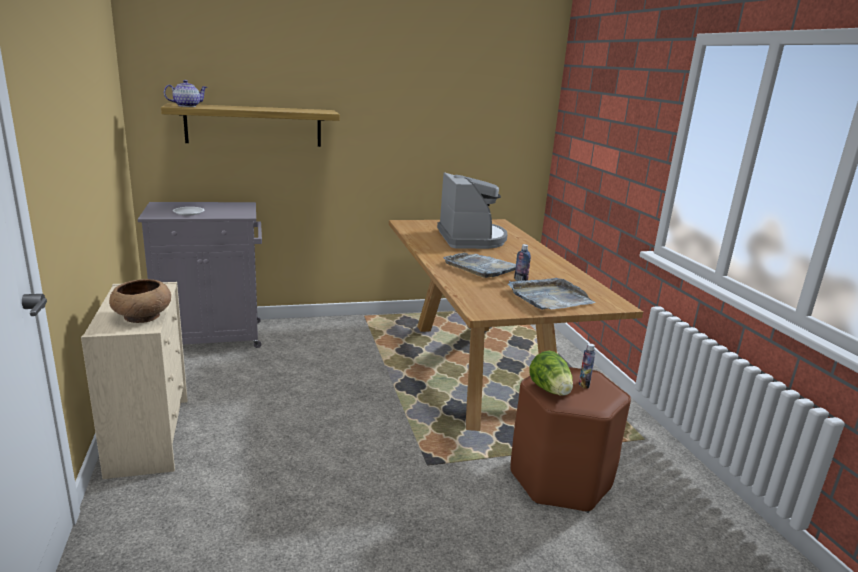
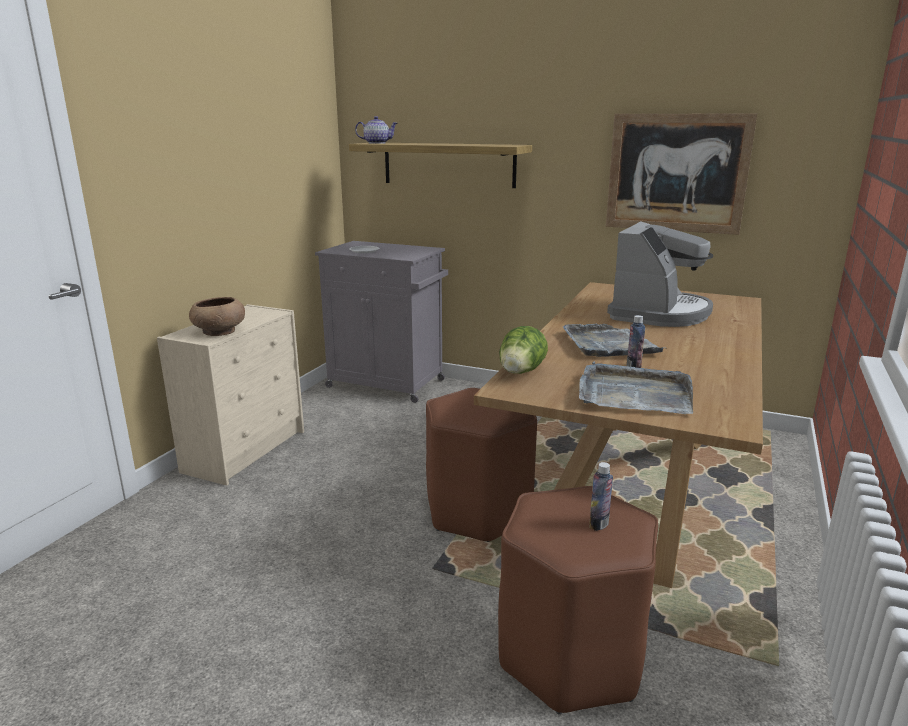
camera: 40 degrees right, 0 degrees up
lettuce [529,351,573,396] -> lettuce moved to [499,326,548,374]
none -> brown stool [426,388,537,542]
none -> picture [606,113,757,235]

